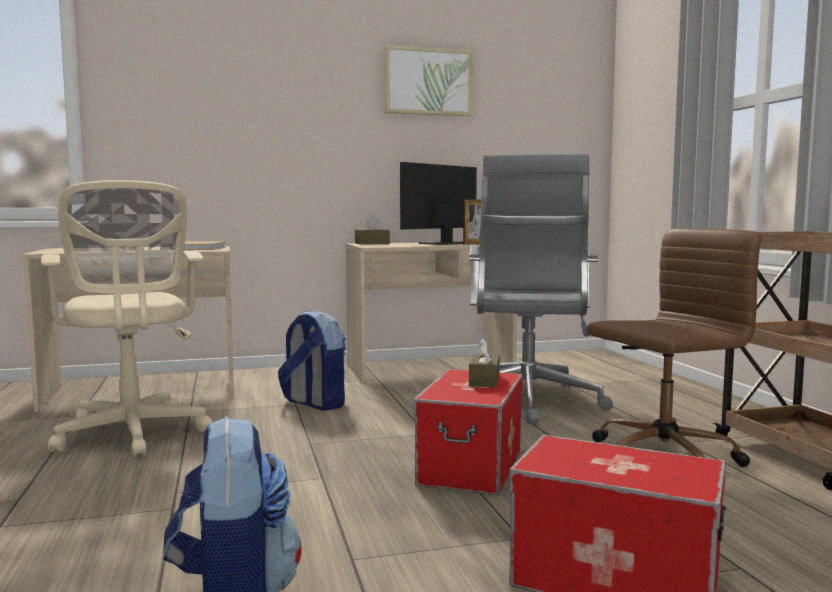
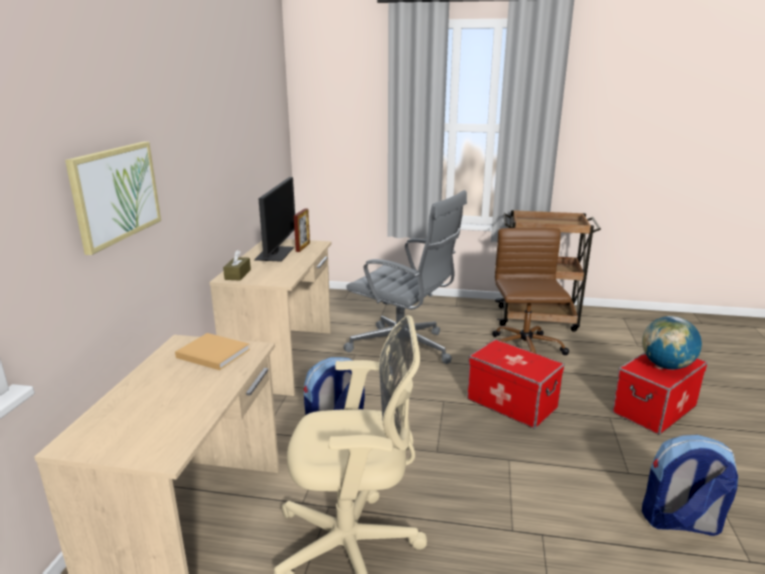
camera: 65 degrees left, 15 degrees up
picture [384,45,473,116] -> picture moved to [65,141,161,255]
monitor [400,162,477,245] -> monitor turned 150 degrees counterclockwise [254,177,295,262]
brown tissue box [469,338,500,387] -> none
none -> globe [642,316,702,369]

